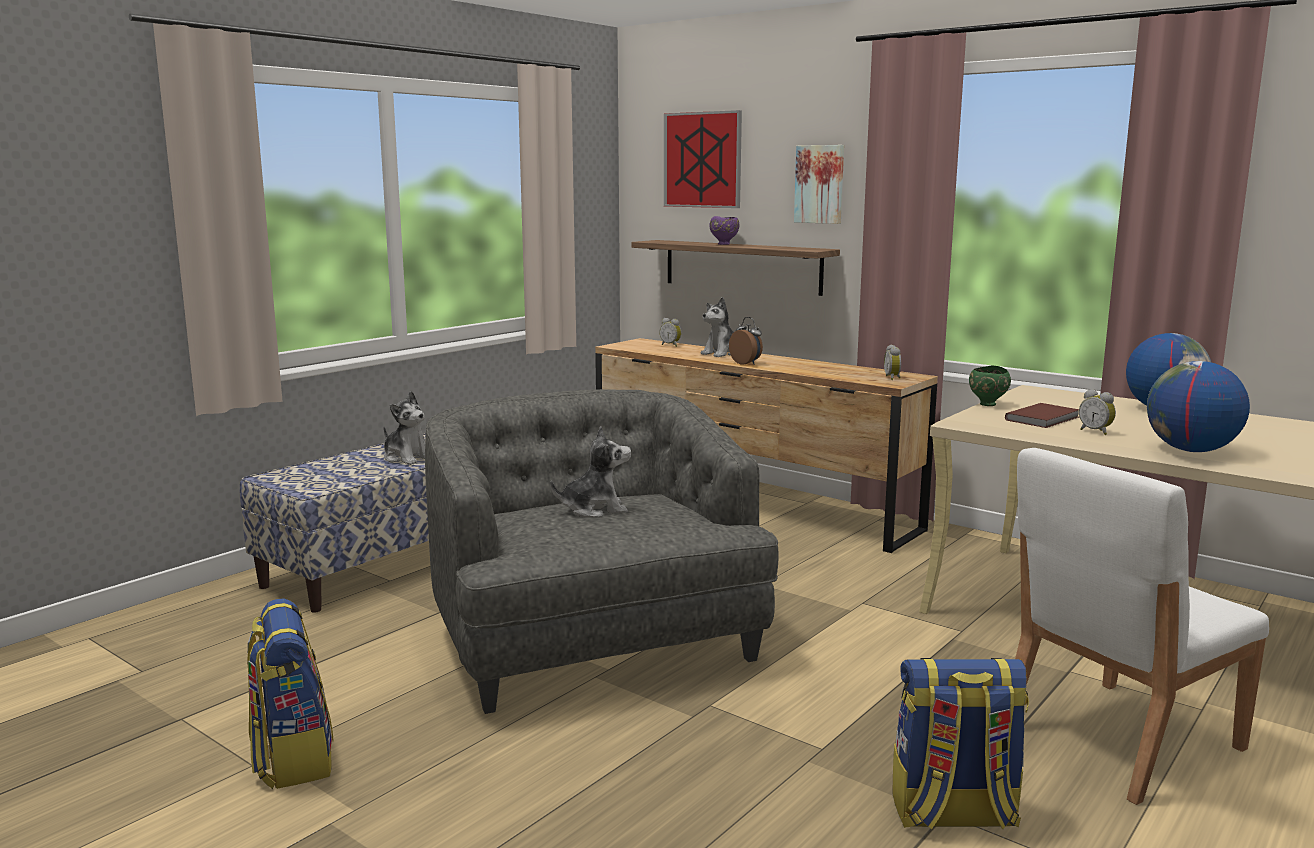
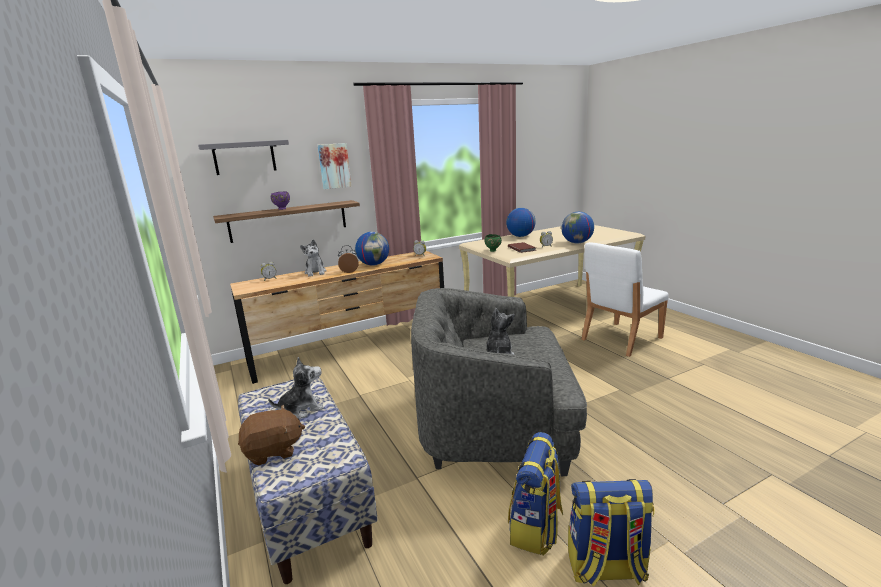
camera: 65 degrees left, 5 degrees up
picture [664,110,742,208] -> grey shelf [198,140,289,175]
backpack [892,658,1029,830] -> backpack moved to [508,432,563,555]
white chair [1015,448,1269,805] -> white chair turned 60 degrees clockwise [581,242,669,357]
none -> brown plush toy [238,405,305,466]
none -> globe [355,232,389,266]

